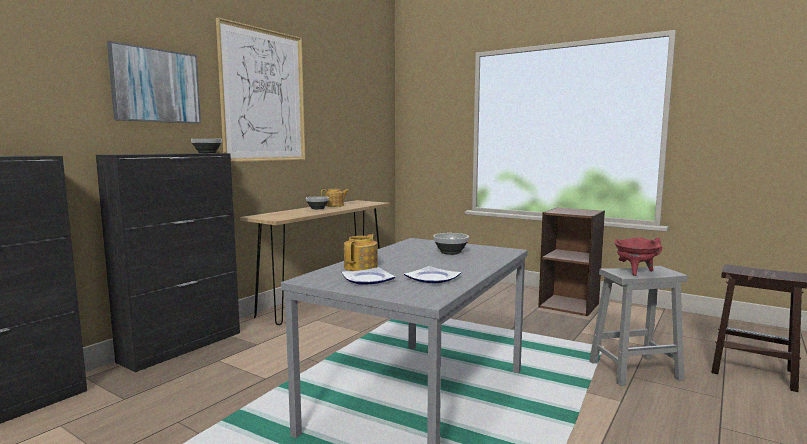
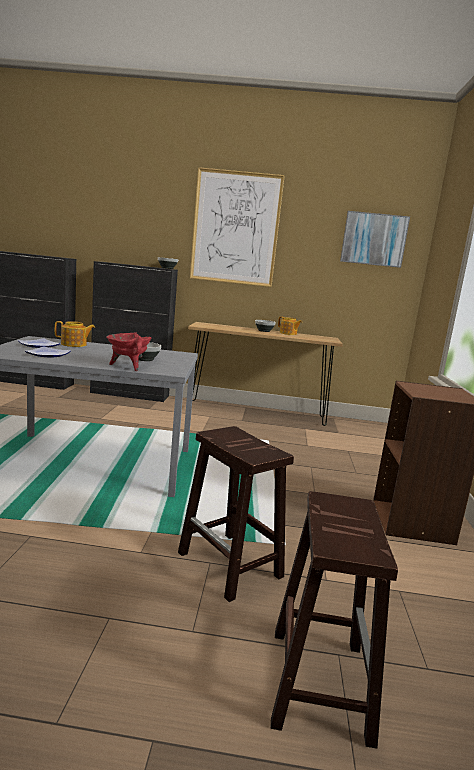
camera: 60 degrees right, 5 degrees up
picture [107,41,201,124] -> picture moved to [340,211,410,268]
grey stool [589,266,687,386] -> brown stool [178,426,294,602]
red cooking pot [614,237,662,276] -> red cooking pot moved to [106,333,152,371]

